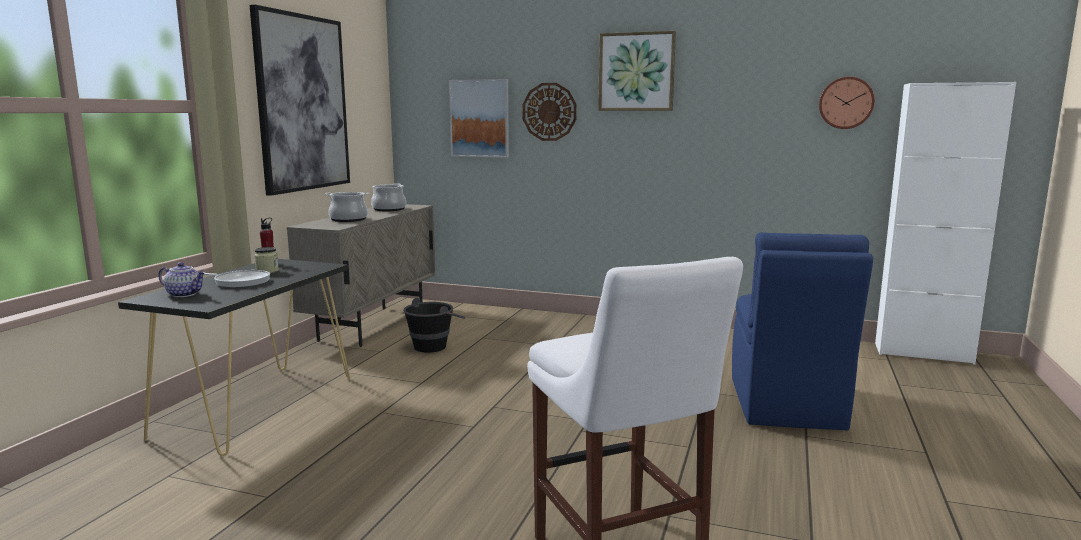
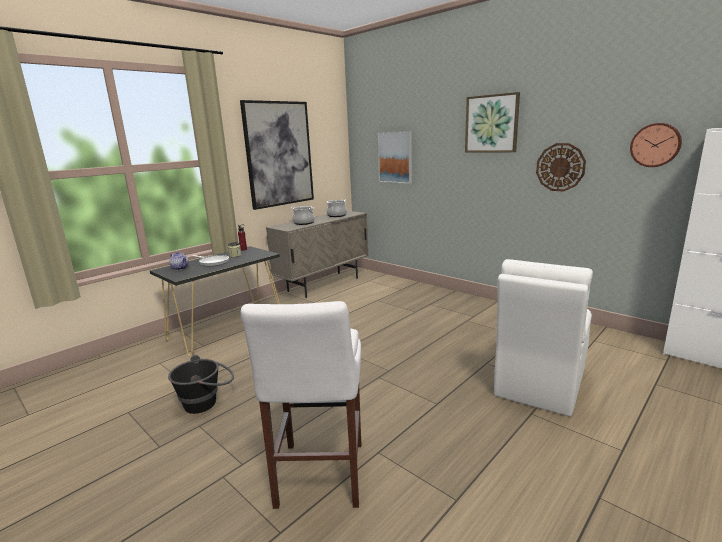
camera: 25 degrees right, 5 degrees up
black bucket [403,298,465,353] -> black bucket moved to [168,355,234,414]
wall clock [523,83,577,141] -> wall clock moved to [536,143,586,192]
blue chair [732,232,873,430] -> white chair [494,259,593,416]

